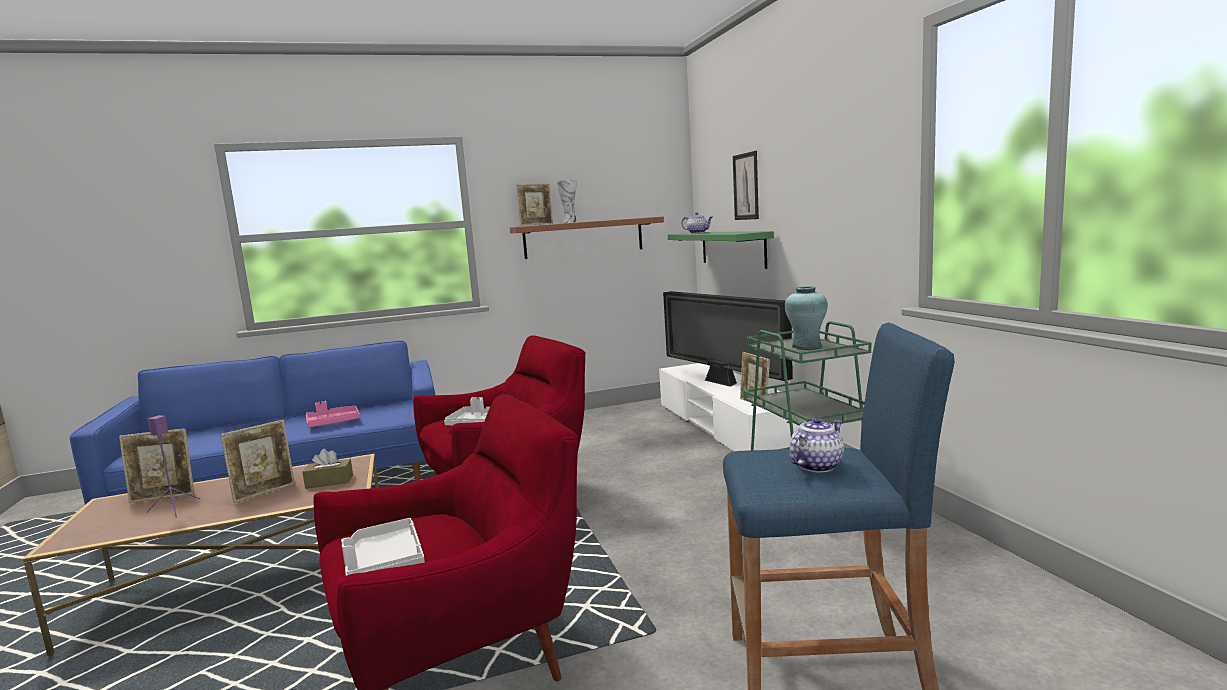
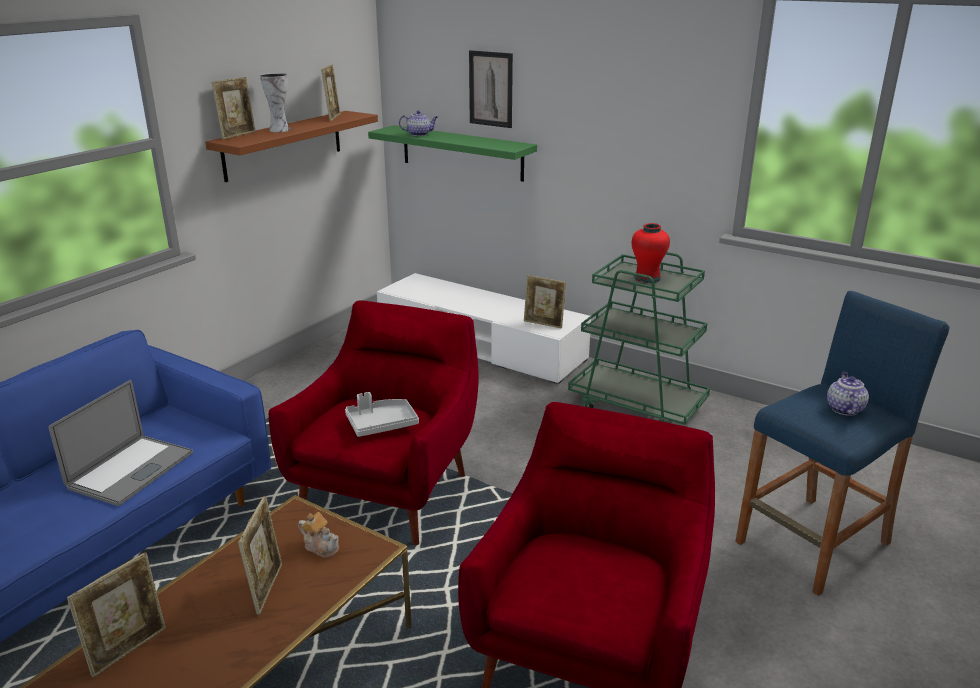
camera: 40 degrees left, 15 degrees up
purple speaker [146,415,200,518] -> none
brown tissue box [303,449,353,489] -> teapot [298,512,339,558]
pink tray [306,401,360,427] -> laptop [49,380,193,506]
grey tray [341,518,425,576] -> none
television [663,291,793,387] -> none
turquoise vase [785,286,828,350] -> red vase [632,223,670,283]
none -> picture frame [321,65,341,121]

